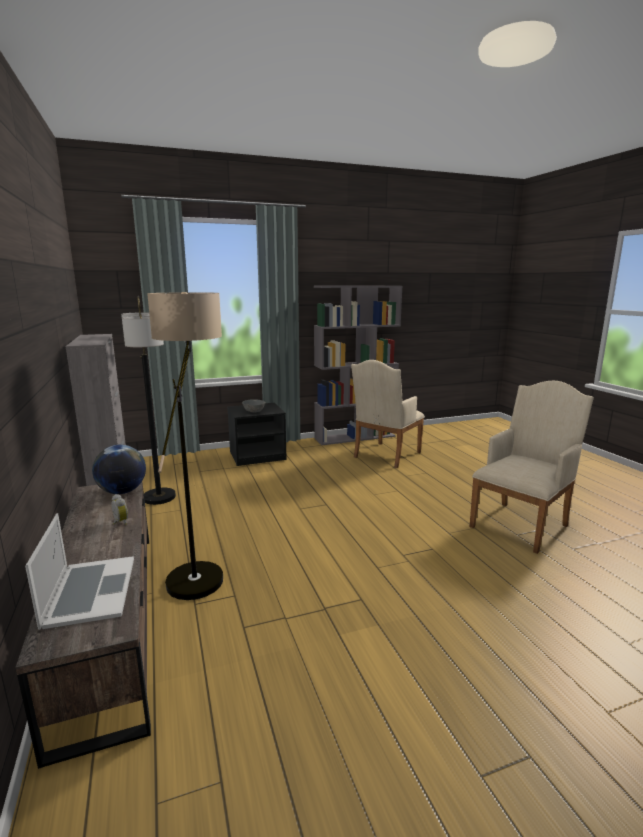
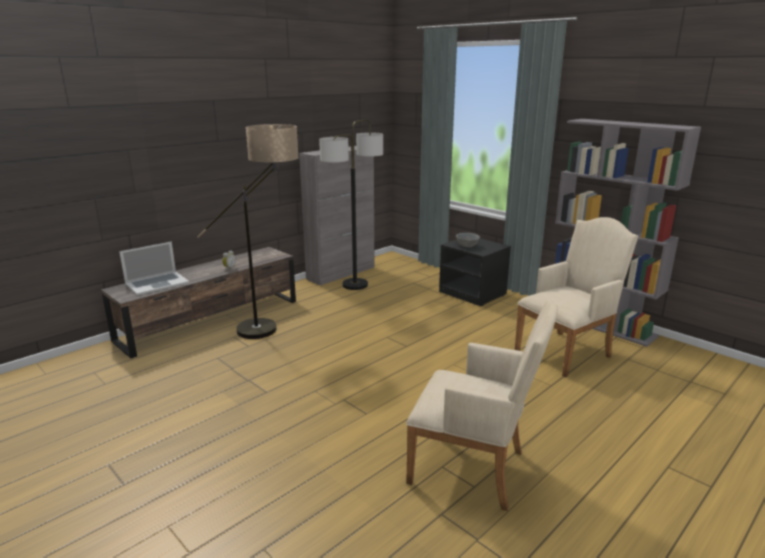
camera: 65 degrees right, 5 degrees up
globe [92,444,146,494] -> none
beige armchair [351,360,425,468] -> beige armchair turned 135 degrees clockwise [515,217,638,377]

